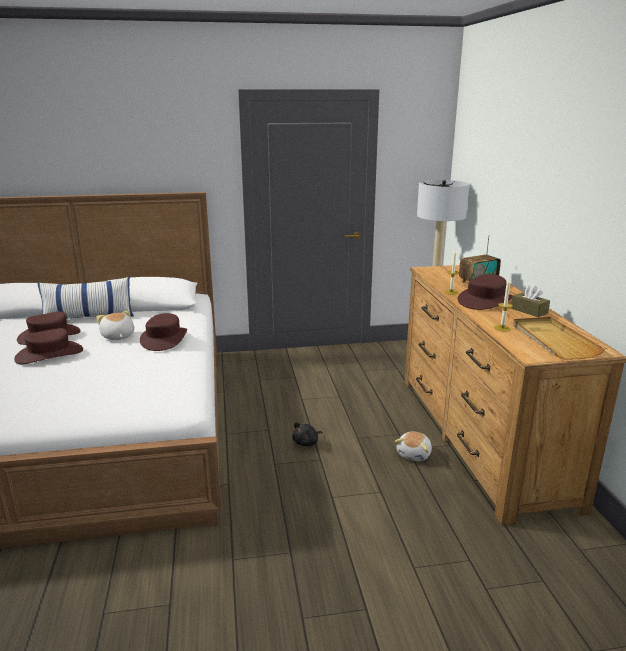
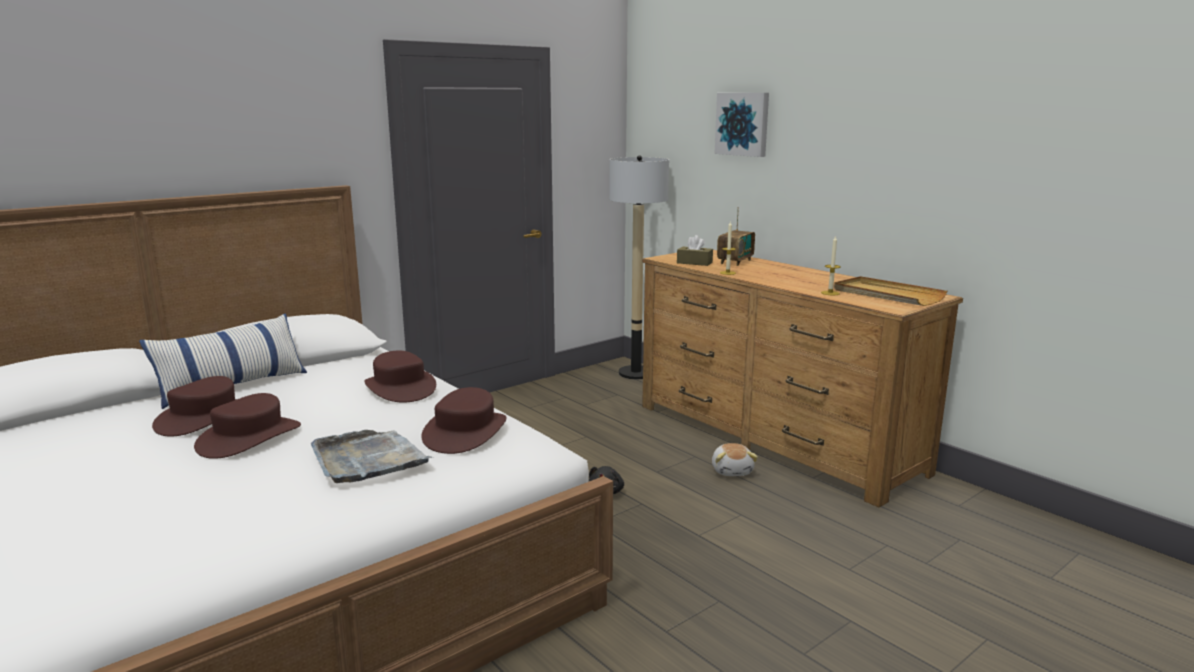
camera: 30 degrees left, 5 degrees down
plush toy [97,311,134,340] -> none
brown hat [458,274,512,310] -> brown hat moved to [421,387,507,454]
brown tissue box [511,285,550,317] -> brown tissue box moved to [677,235,713,266]
none -> grey tray [311,430,433,483]
none -> picture [714,93,769,157]

